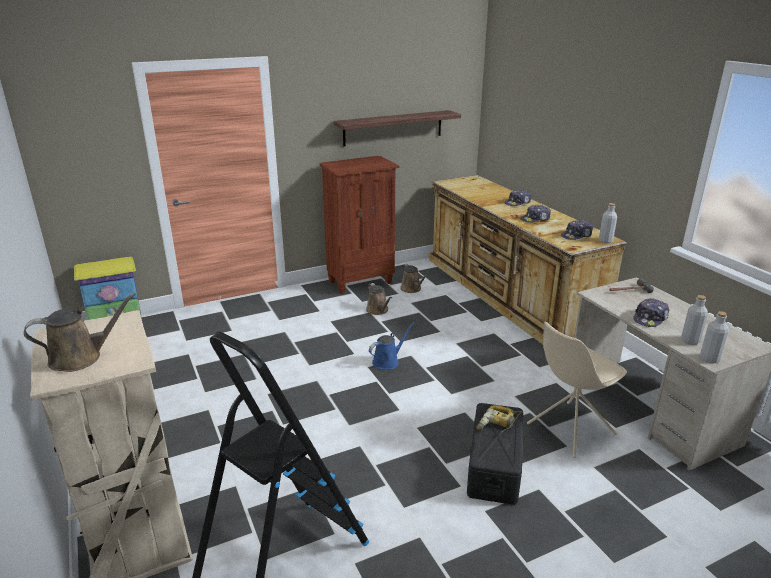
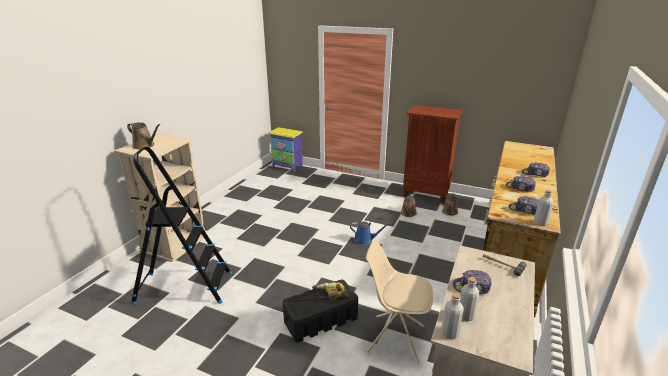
camera: 50 degrees right, 0 degrees up
shelf [333,110,461,146] -> none

